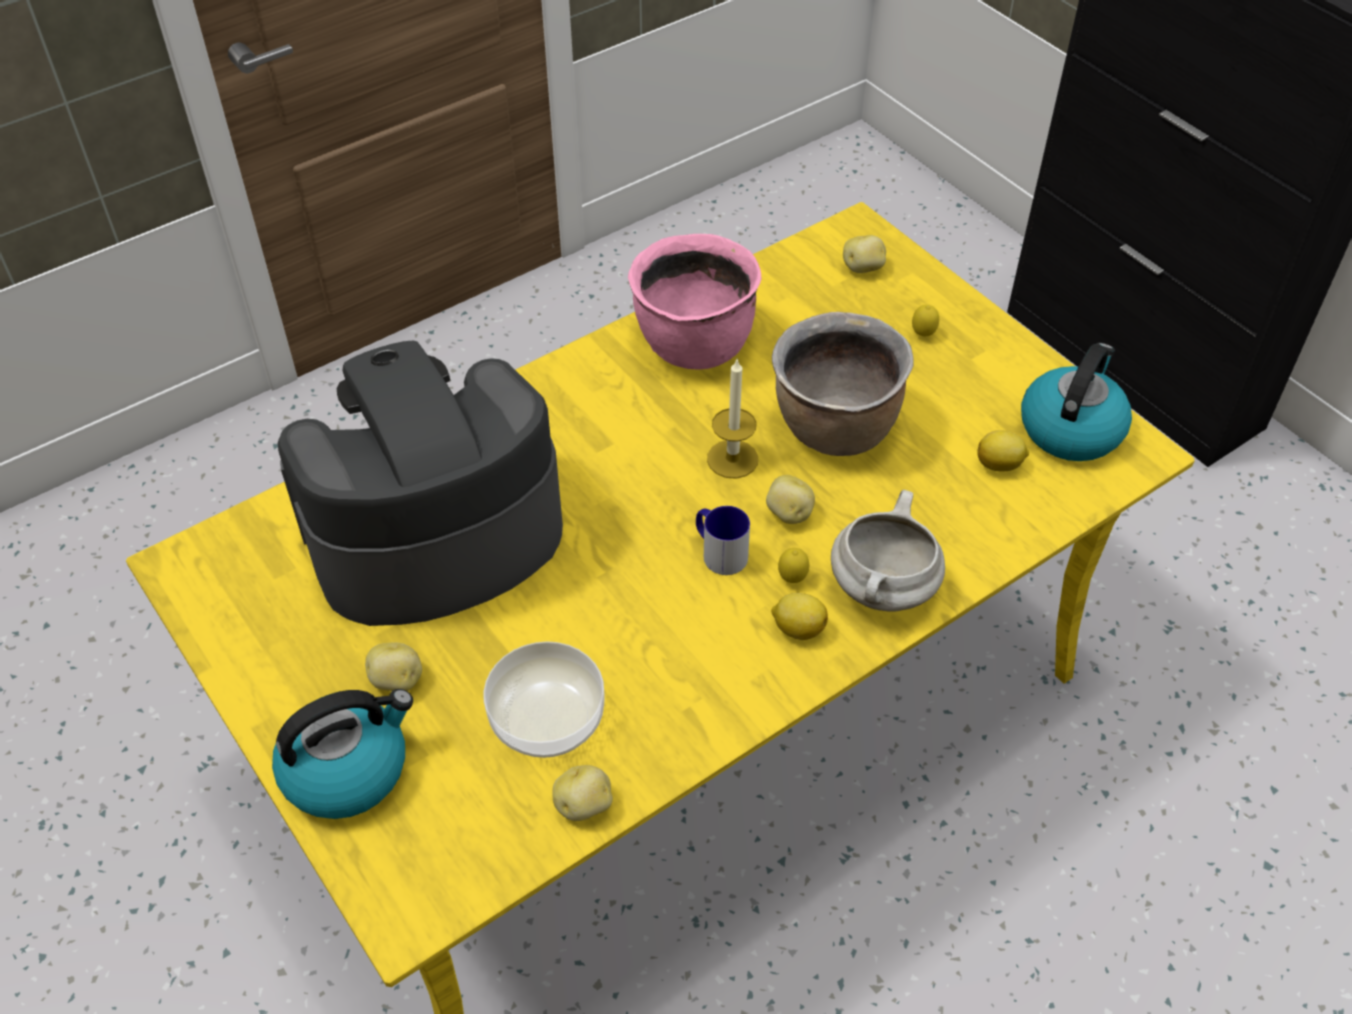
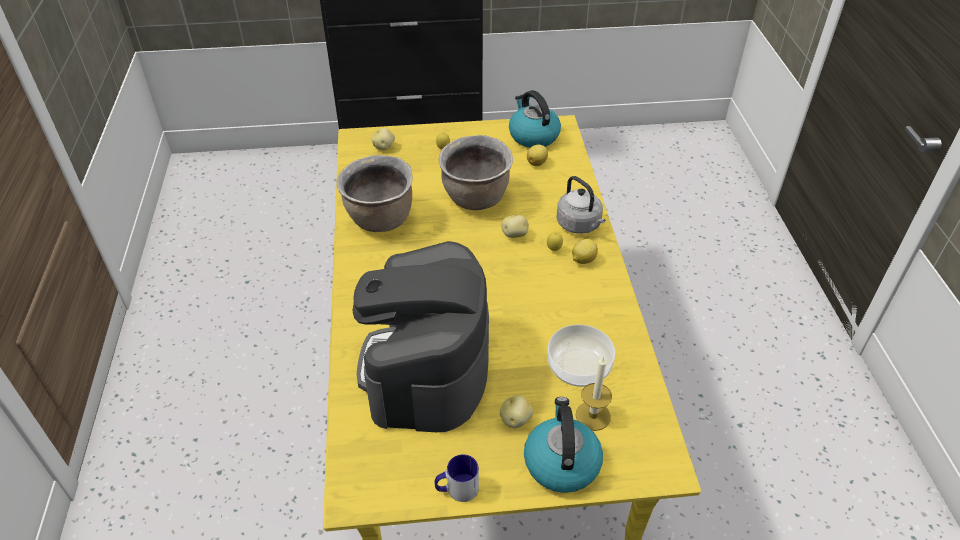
camera: 60 degrees left, 5 degrees down
potato [552,765,613,821] -> none
pink cooking pot [628,234,762,370] -> brown cooking pot [337,155,413,232]
mug [696,506,750,575] -> mug moved to [434,454,479,502]
candle [707,358,758,479] -> candle moved to [576,355,612,431]
white cooking pot [831,490,945,611] -> grey kettle [556,176,605,234]

